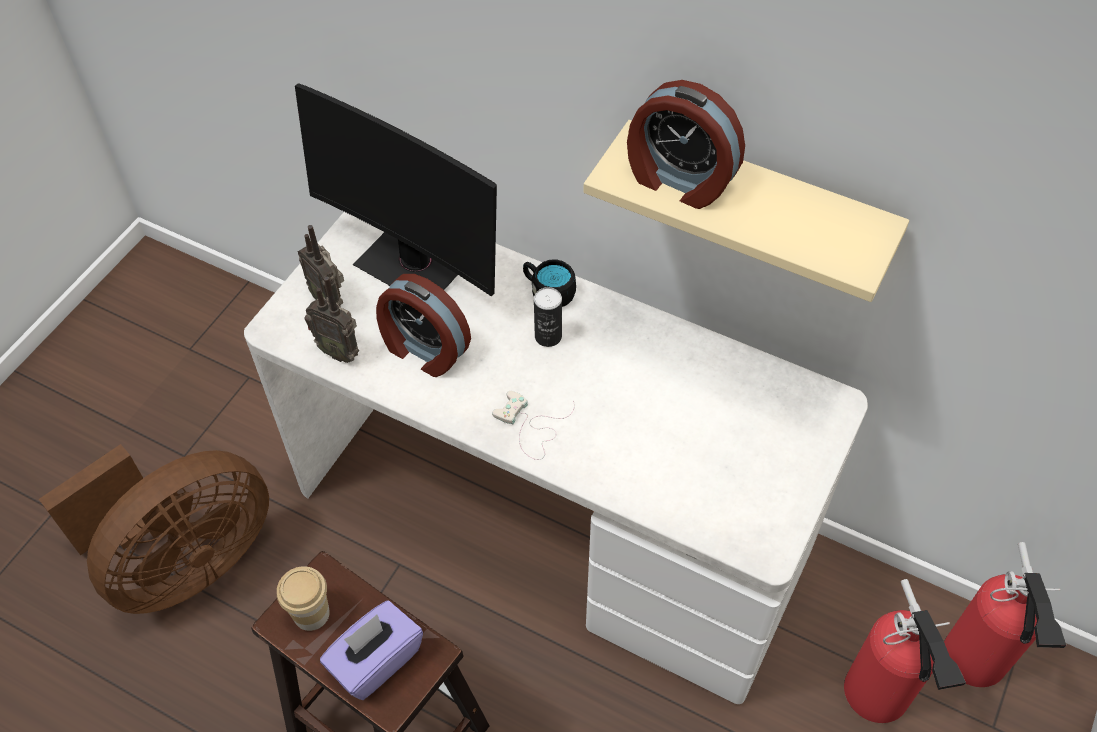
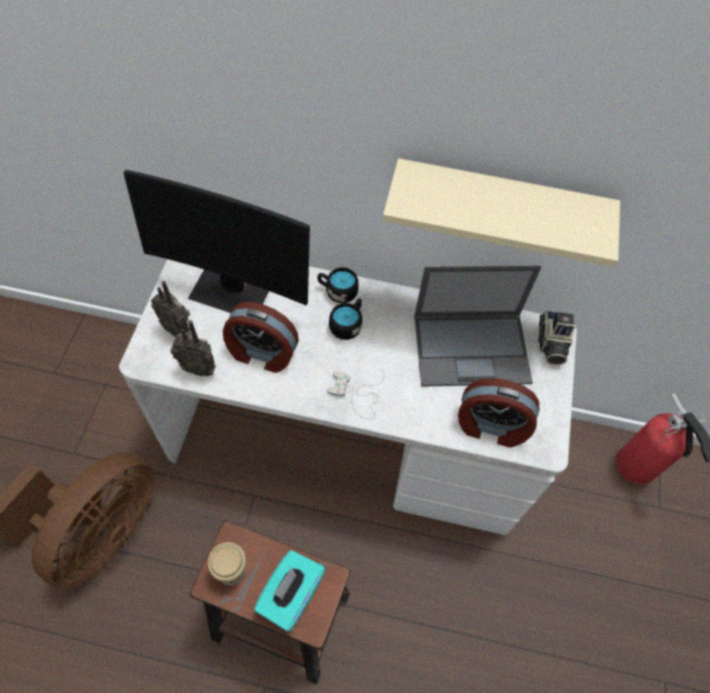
camera: 20 degrees left, 5 degrees up
purple tissue box [320,600,423,700] -> turquoise tissue box [254,550,326,632]
can [534,287,562,347] -> black mug [329,299,362,340]
alarm clock [627,80,745,209] -> alarm clock moved to [458,378,539,448]
fire extinguisher [844,579,966,723] -> none
none -> laptop [414,266,541,387]
none -> camera [538,311,576,366]

